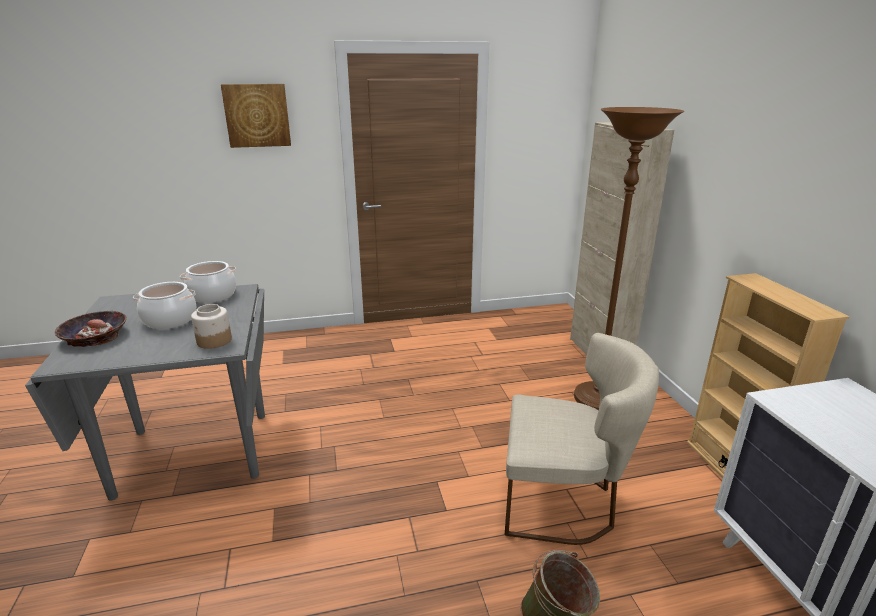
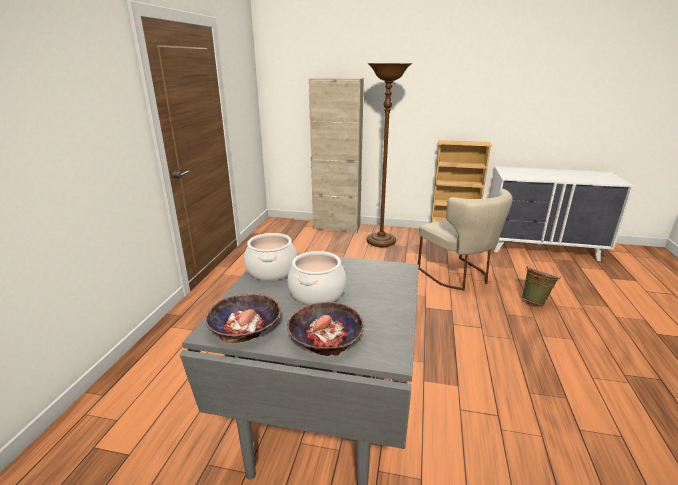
camera: 65 degrees left, 0 degrees up
jar [191,304,232,349] -> none
picture [221,84,291,148] -> none
beige chair [505,333,659,545] -> beige chair turned 120 degrees clockwise [418,189,513,290]
none -> bowl [205,294,281,343]

